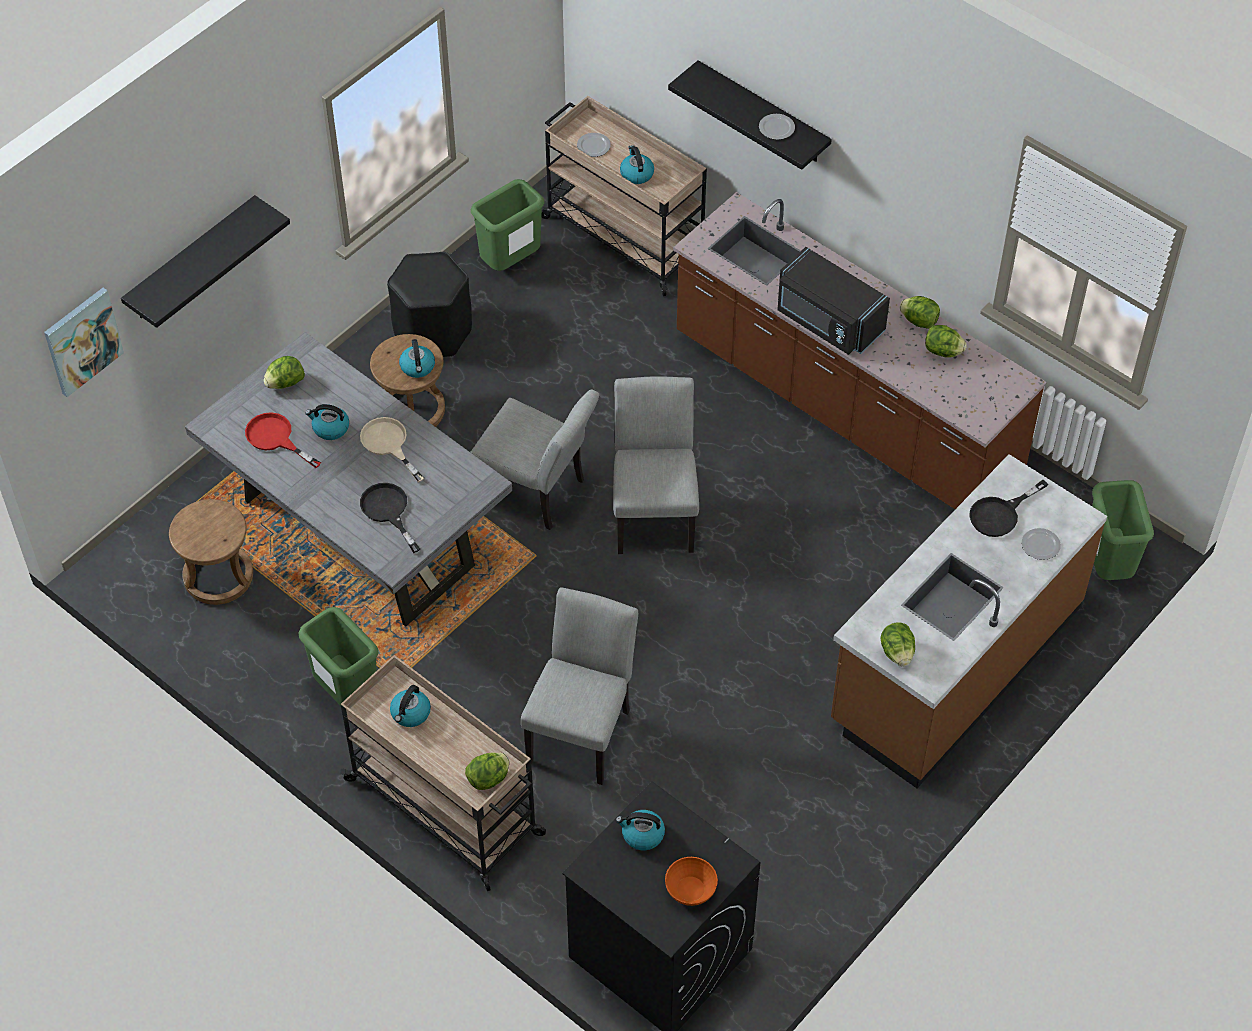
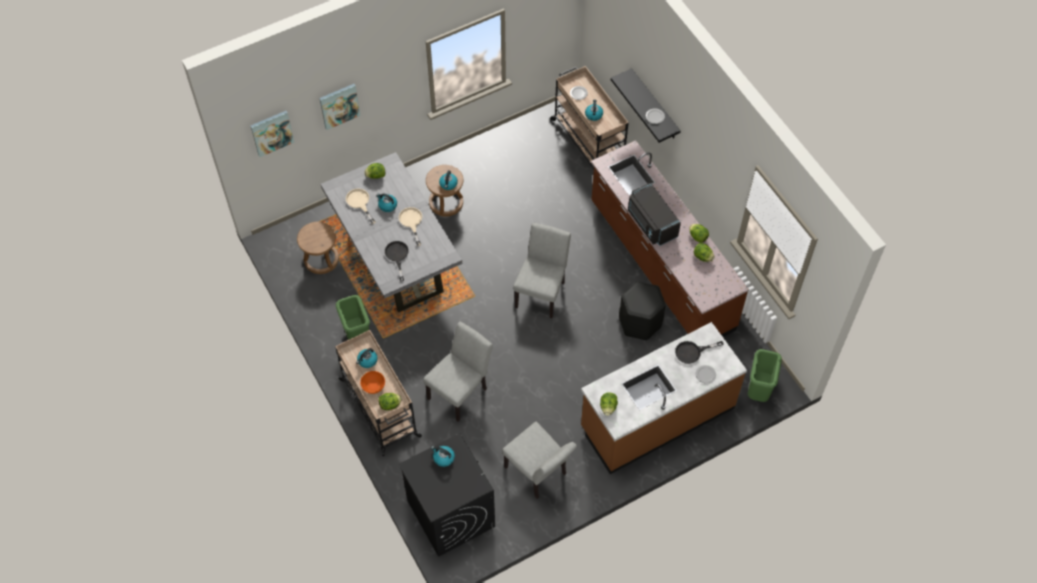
camera: 20 degrees right, 5 degrees up
black shelf [121,195,290,328] -> picture [319,84,360,130]
red frying pan [245,412,321,468] -> beige frying pan [346,189,375,224]
black stool [387,252,472,357] -> black stool moved to [619,281,666,340]
grey chair [470,389,600,530] -> grey chair moved to [502,422,577,499]
green trash can [471,179,544,271] -> none
orange bowl [665,857,718,906] -> orange bowl moved to [360,371,385,394]

